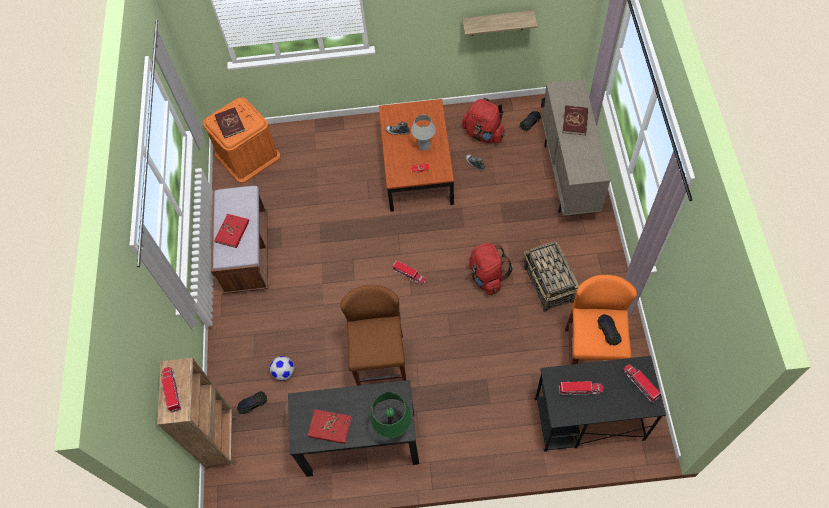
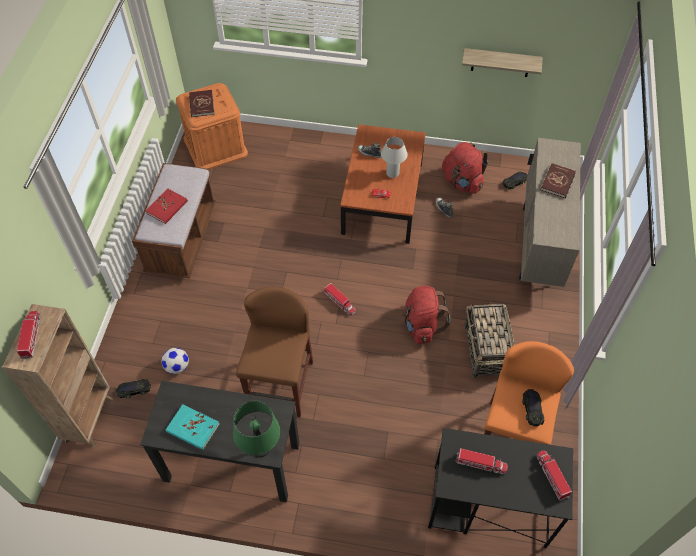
camera: 10 degrees right, 5 degrees down
red book [308,409,352,444] -> turquoise book [166,404,219,450]

